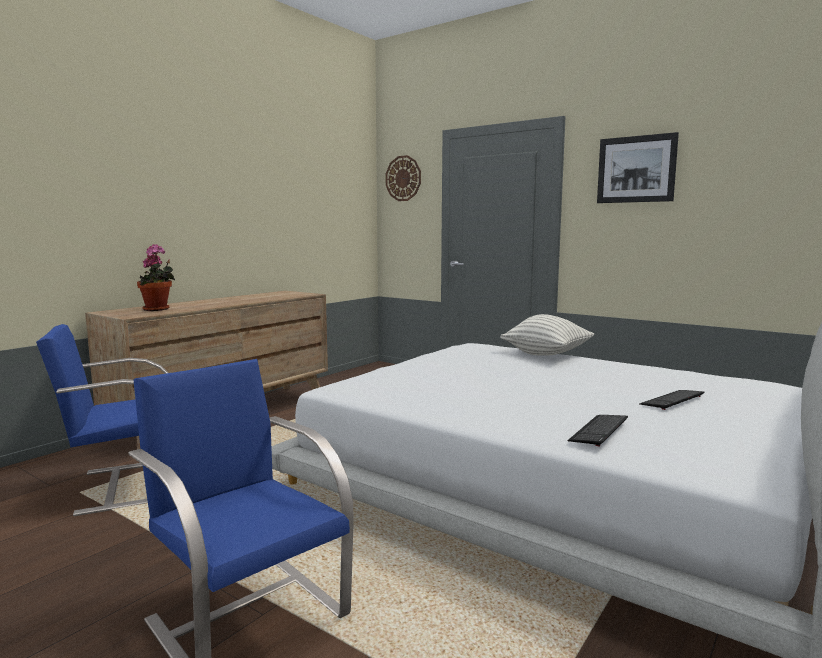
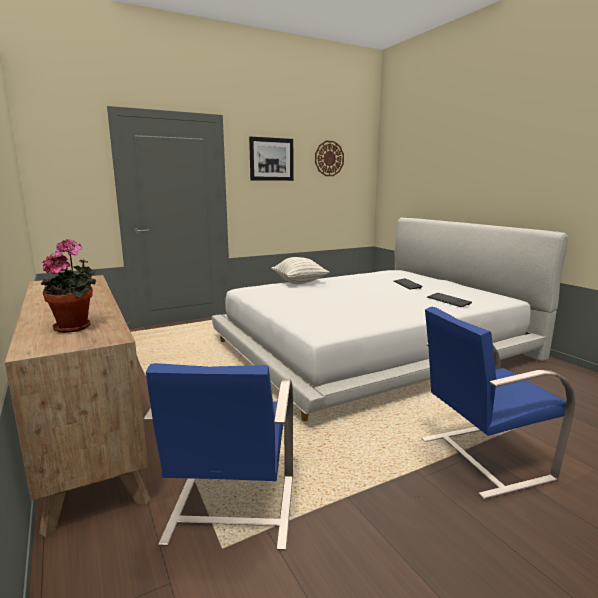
camera: 65 degrees left, 5 degrees up
wall clock [386,155,421,201] -> wall clock moved to [315,141,344,176]

